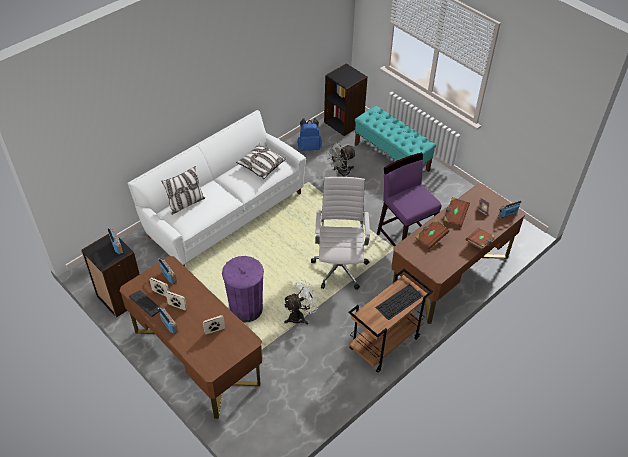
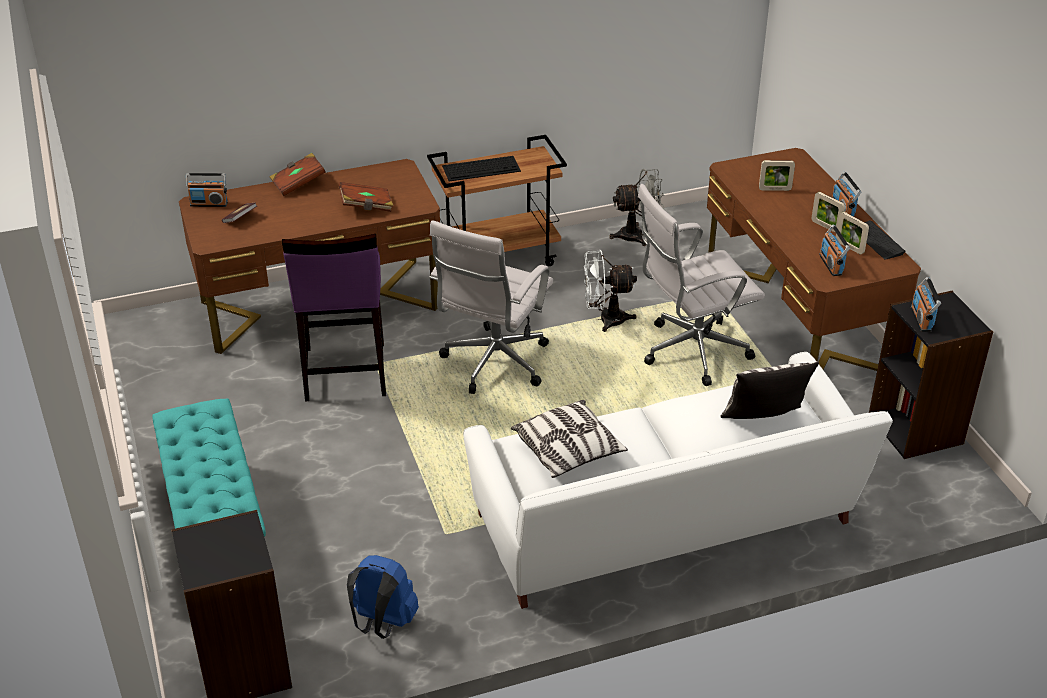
camera: 155 degrees left, 10 degrees down
purple trash can [222,256,264,322] -> white office chair [638,184,765,386]
grey fan [326,142,356,177] -> grey fan moved to [609,169,664,246]
brown book [443,197,470,227] -> none

